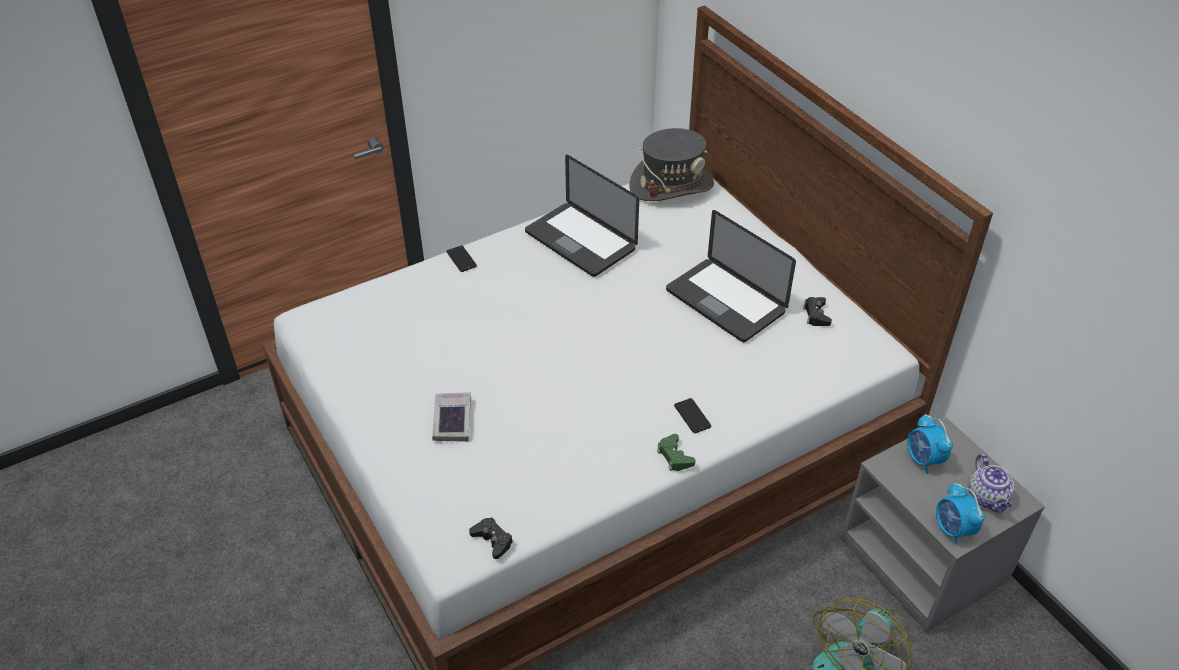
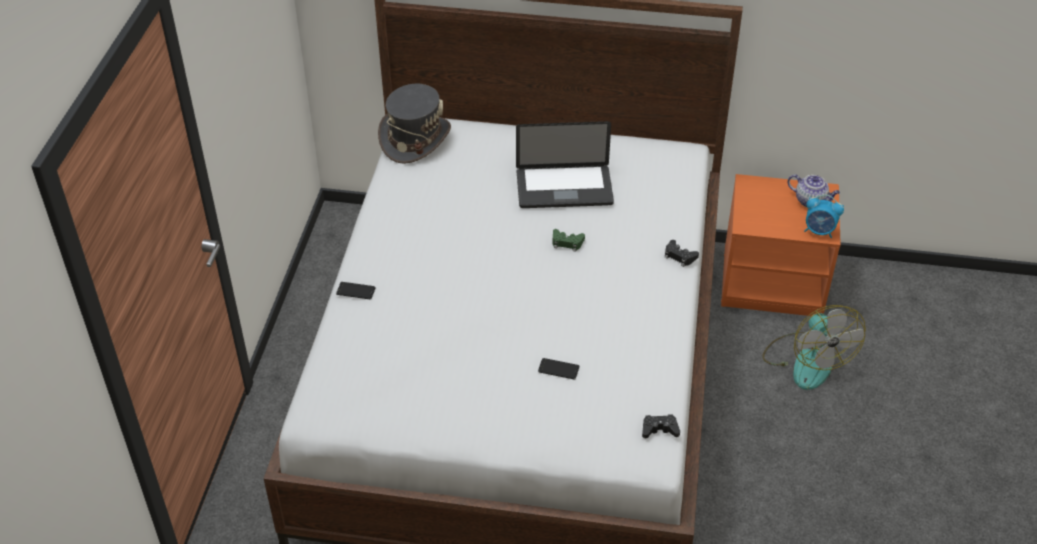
camera: 50 degrees left, 0 degrees up
book [432,392,471,442] -> none
laptop [525,155,639,277] -> none
green game controller [657,434,695,471] -> green game controller moved to [553,229,585,252]
phone [674,398,711,433] -> phone moved to [538,358,579,379]
black game controller [803,297,832,326] -> black game controller moved to [665,240,699,267]
grey nightstand [841,418,1045,632] -> orange nightstand [721,174,841,316]
alarm clock [907,414,953,474] -> none

